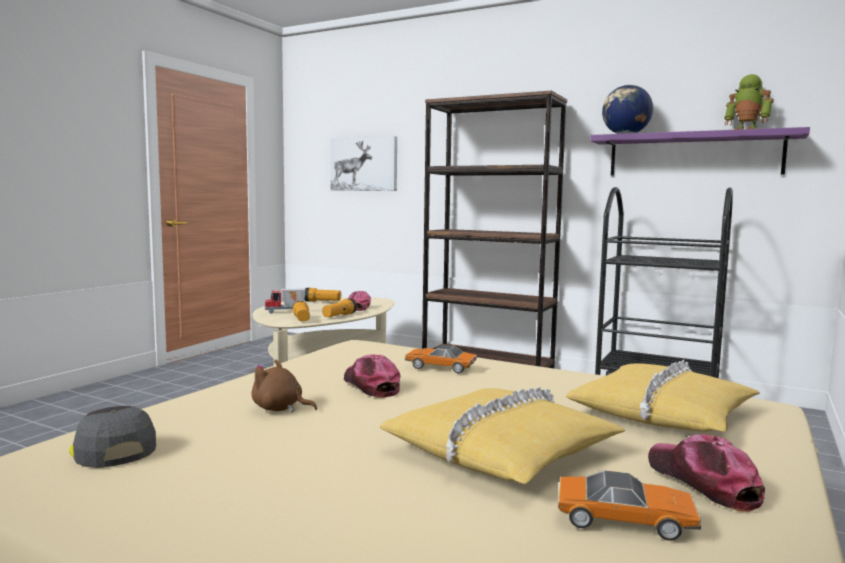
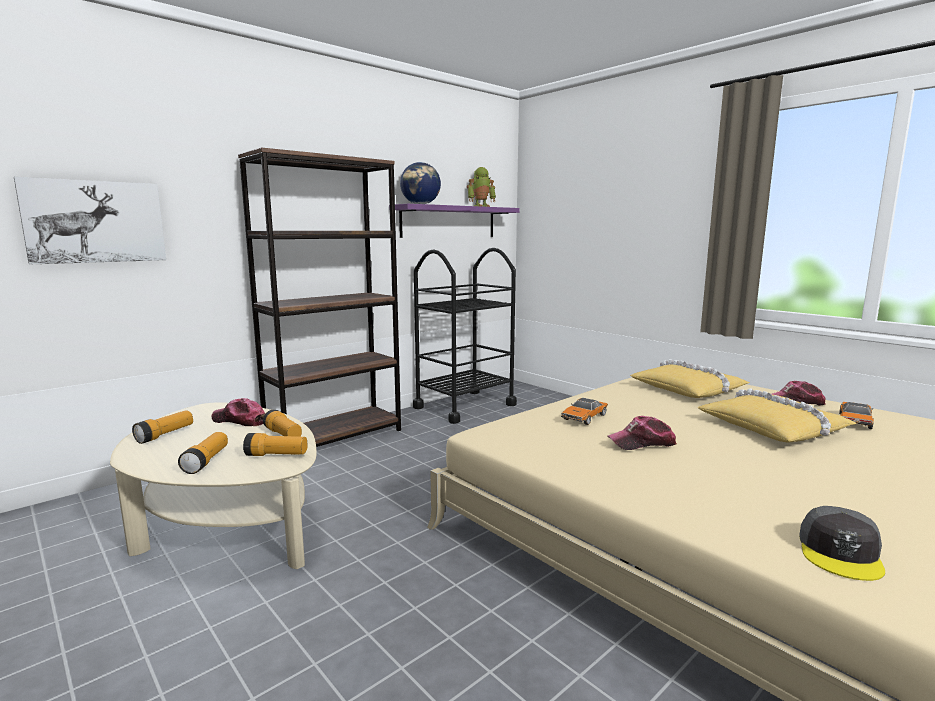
camera: 70 degrees left, 5 degrees up
grey cap [69,406,156,468] -> grey cap turned 45 degrees counterclockwise [799,506,885,581]
brown plush toy [251,359,317,412] -> none
toy truck [264,288,305,314] -> flashlight [178,432,228,474]

